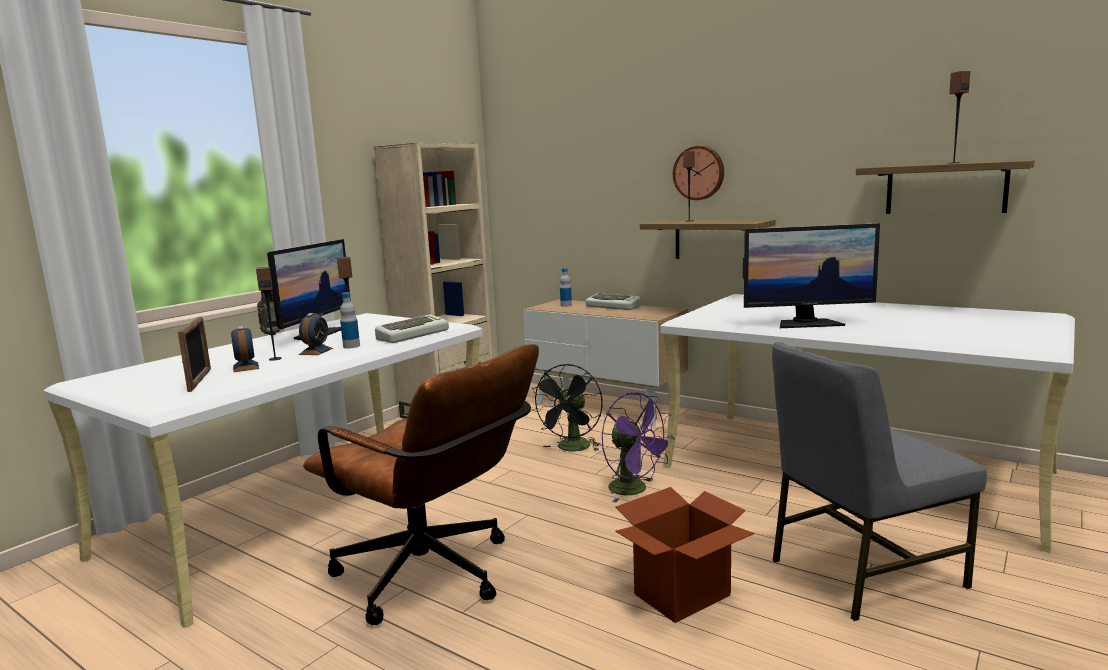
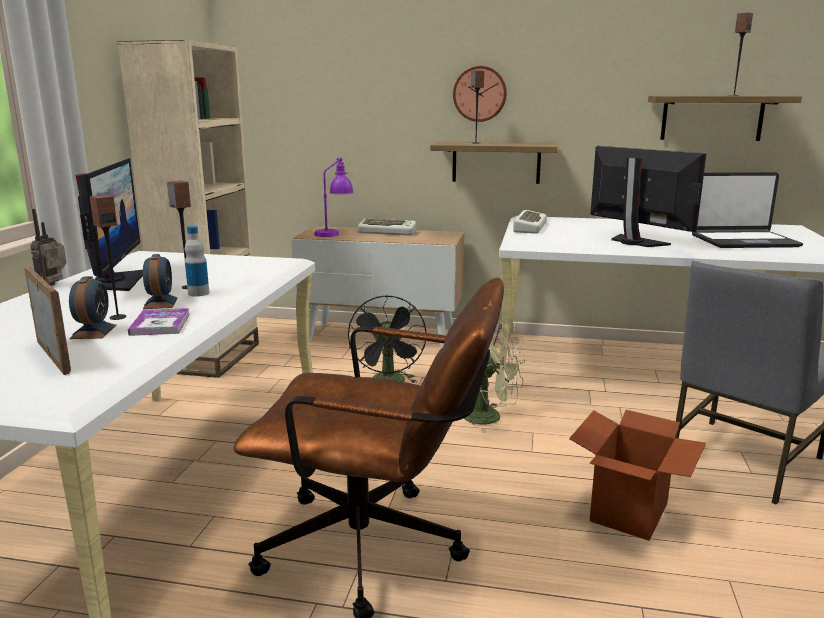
camera: 25 degrees left, 5 degrees up
alarm clock [231,326,259,372] -> alarm clock turned 45 degrees clockwise [69,276,116,339]
keyboard [375,314,449,343] -> keyboard moved to [513,210,547,234]
bottle [560,268,572,307] -> purple table lamp [314,157,354,237]
purple fan [601,392,675,503] -> green fan [464,321,525,433]
monitor [743,223,880,328] -> monitor turned 105 degrees counterclockwise [590,146,706,247]
none -> book [128,308,190,336]
none -> laptop [692,172,803,248]

